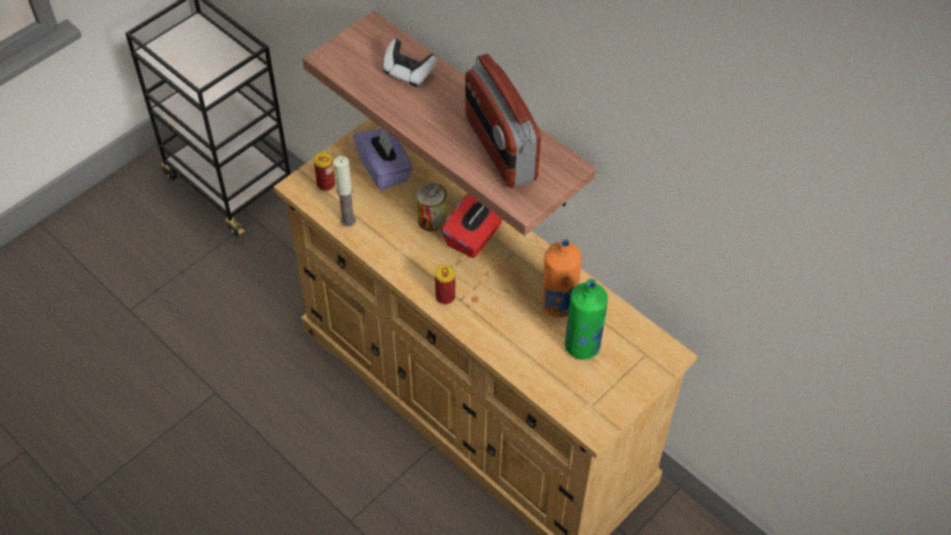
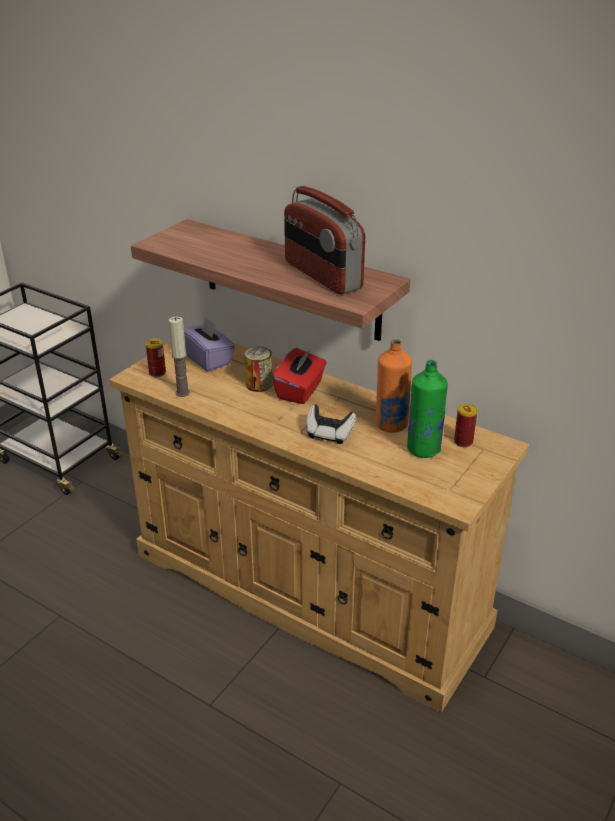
camera: 10 degrees left, 20 degrees down
game controller [383,39,437,87] -> game controller moved to [306,405,357,444]
can [435,265,455,304] -> can moved to [454,404,477,447]

